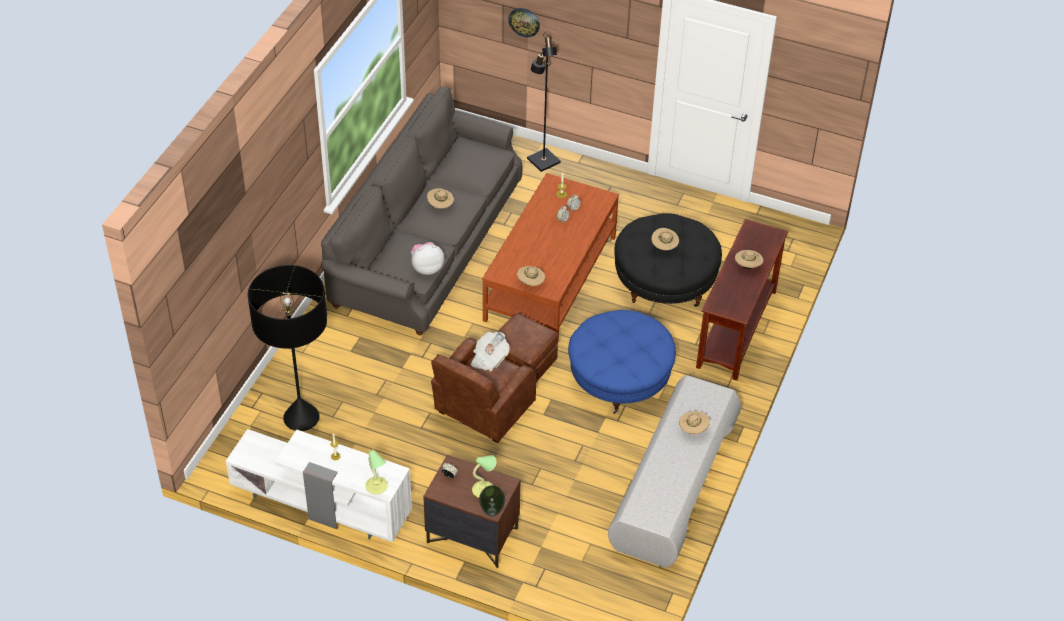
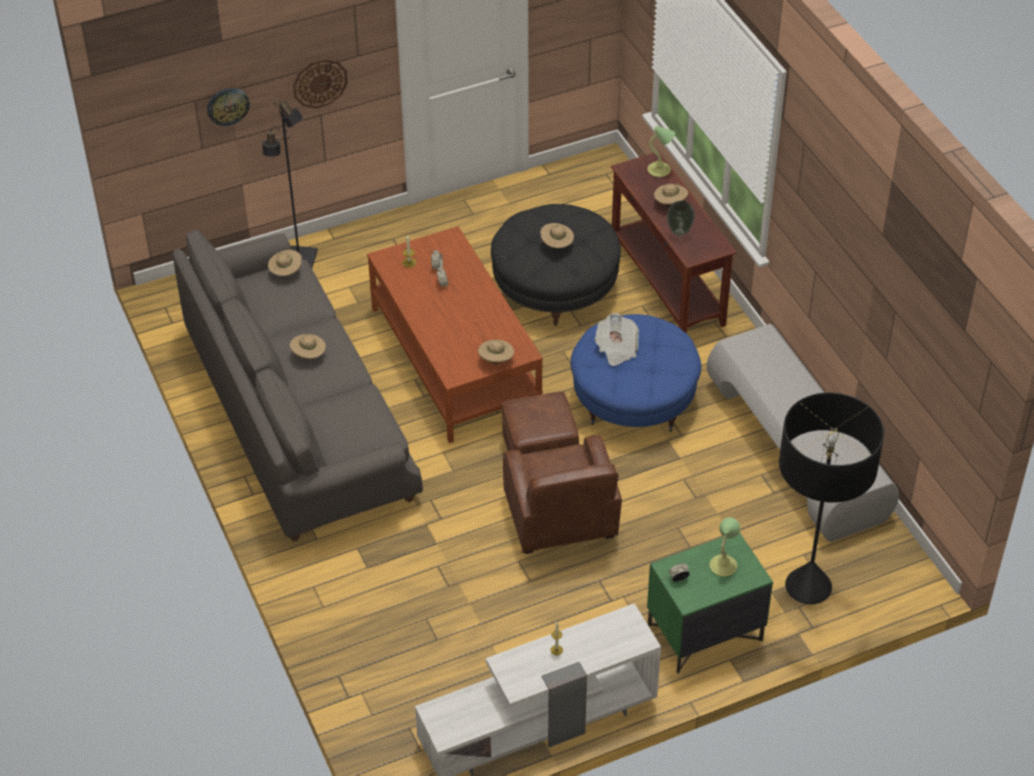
camera: 45 degrees left, 0 degrees up
black floor lamp [248,265,327,431] -> black floor lamp moved to [779,393,884,604]
table lamp [365,450,388,494] -> table lamp moved to [648,126,675,177]
plush toy [411,242,444,275] -> none
brown nightstand [423,455,521,568] -> green nightstand [647,532,773,674]
newspaper [471,332,510,372] -> newspaper moved to [595,313,639,366]
vase [479,485,505,516] -> vase moved to [667,201,695,236]
beige hat [679,411,710,434] -> beige hat moved to [268,250,302,276]
none -> wall clock [293,59,348,109]

